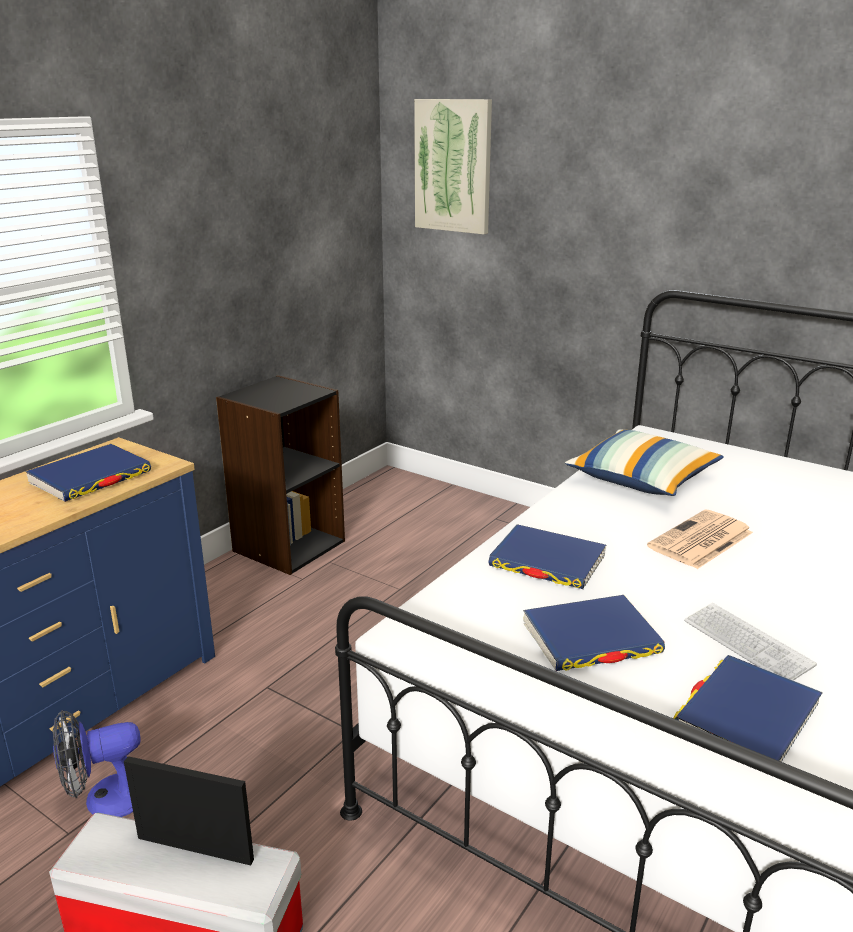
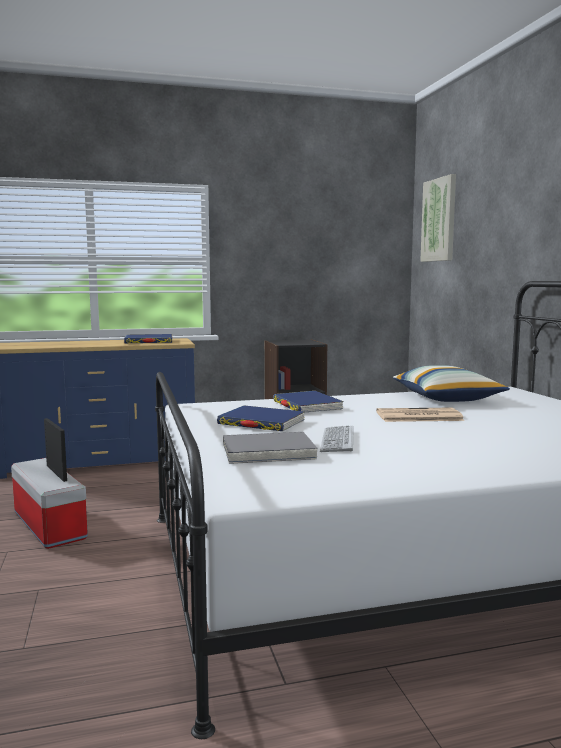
camera: 40 degrees right, 15 degrees down
fan [53,710,141,817] -> none
blue book [673,655,823,776] -> grey book [223,432,318,464]

